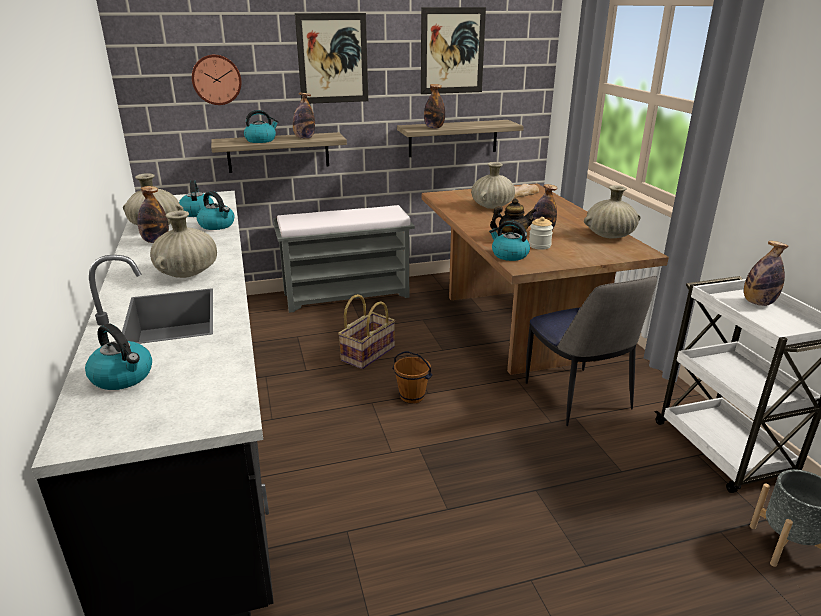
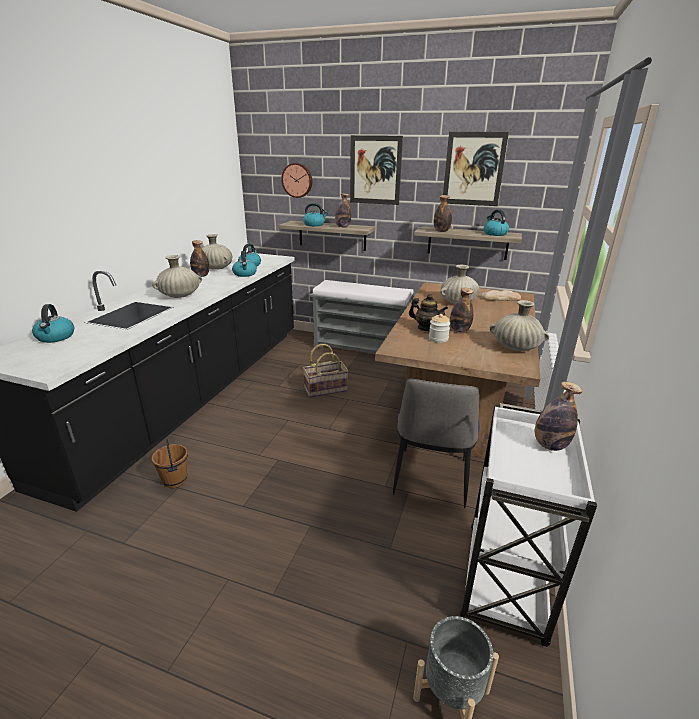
camera: 35 degrees right, 0 degrees up
brown bucket [392,351,433,404] -> brown bucket moved to [152,439,188,488]
kettle [489,220,530,261] -> kettle moved to [484,210,509,236]

